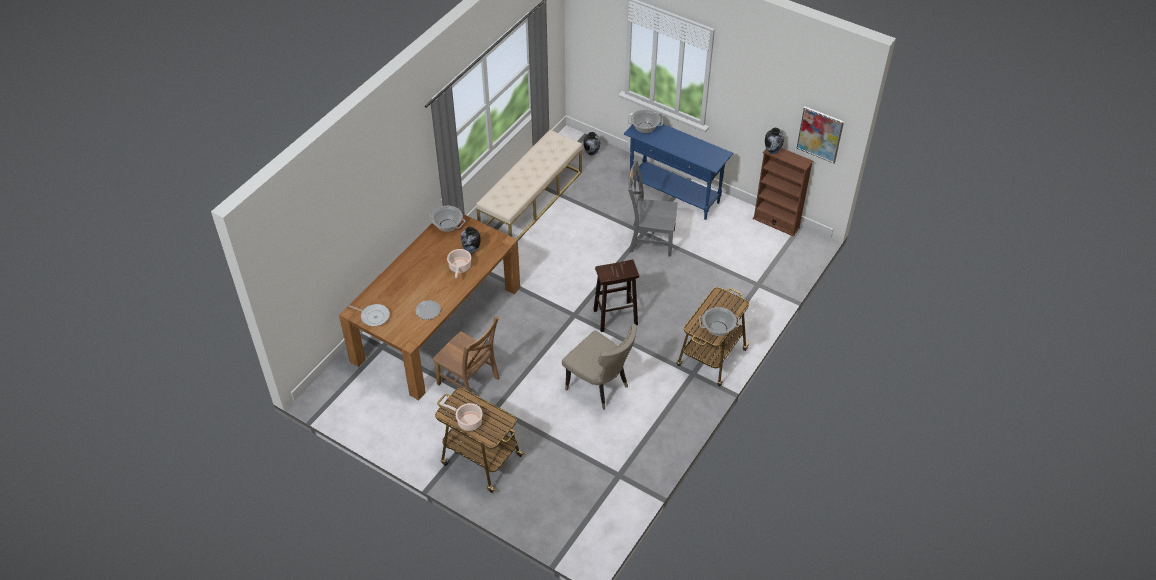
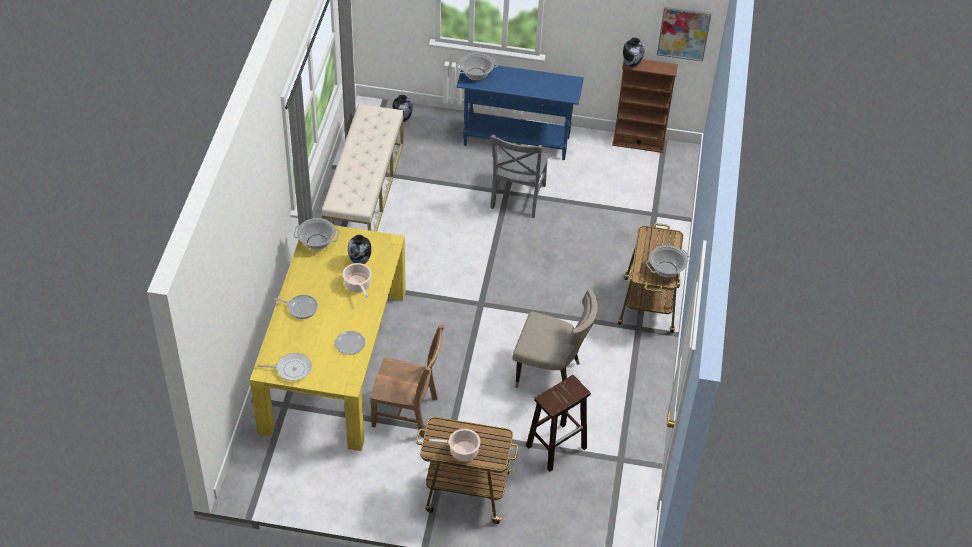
camera: 25 degrees left, 0 degrees up
brown dining table [339,213,520,400] -> yellow dining table [250,225,406,451]
brown stool [593,259,639,332] -> brown stool moved to [526,375,591,472]
grey chair [628,159,678,257] -> grey chair turned 60 degrees counterclockwise [490,134,549,218]
none -> frying pan [274,295,318,319]

